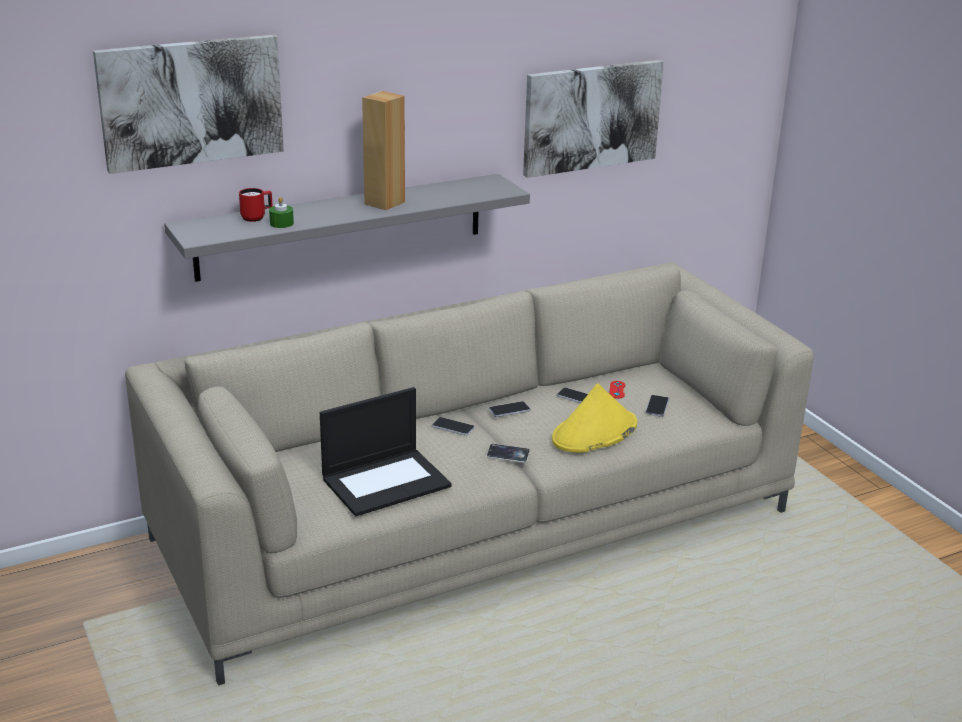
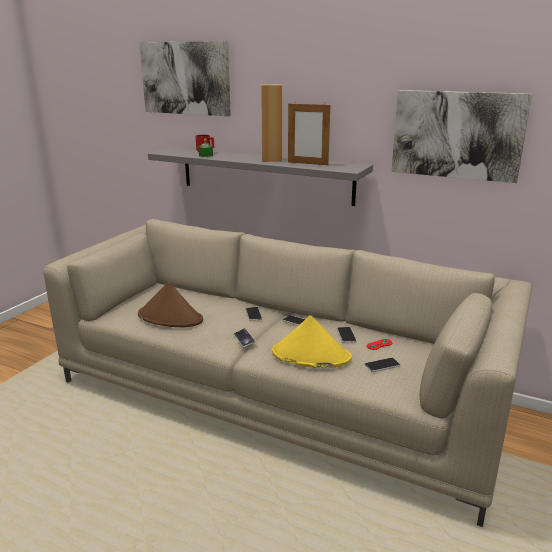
camera: 55 degrees right, 5 degrees down
laptop [320,387,452,516] -> brown hat [138,281,203,327]
none -> picture frame [288,102,330,165]

